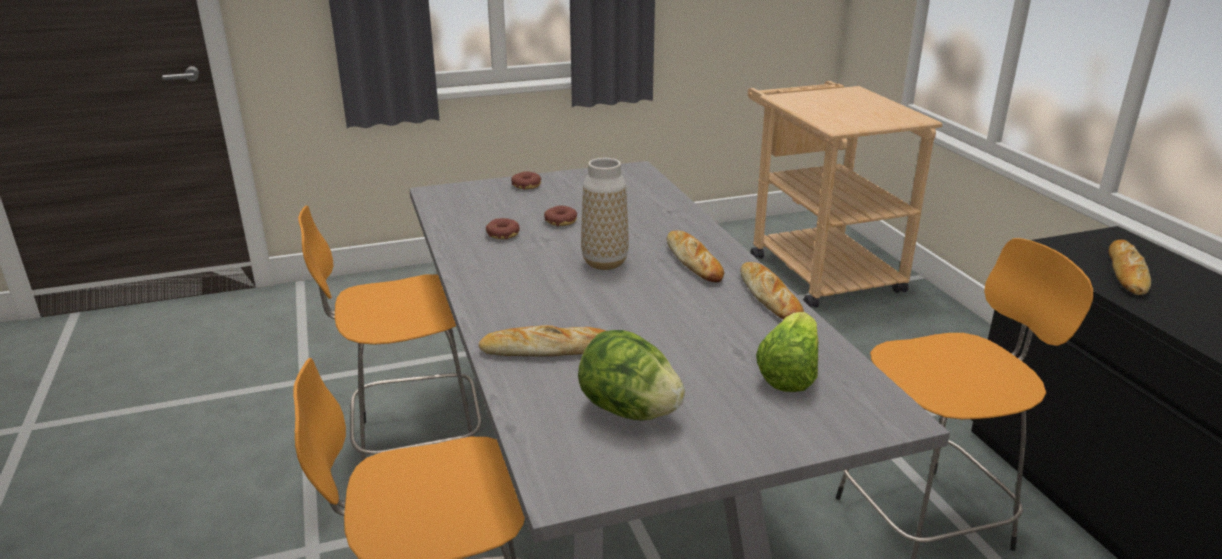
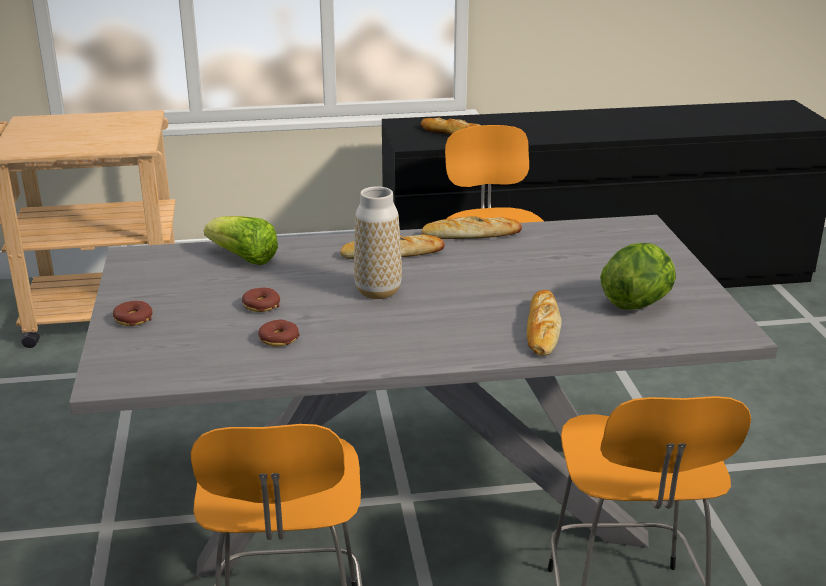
camera: 80 degrees left, 0 degrees up
lettuce [756,312,819,392] -> lettuce moved to [204,216,278,265]

